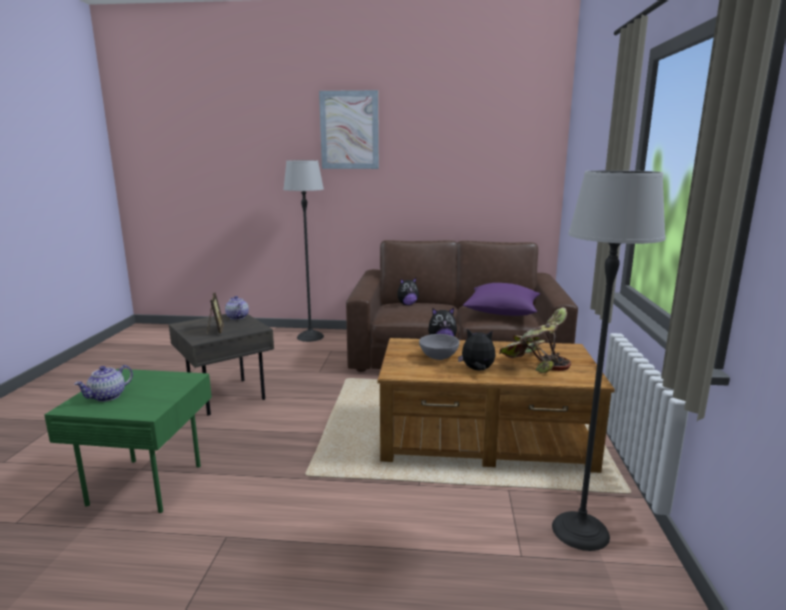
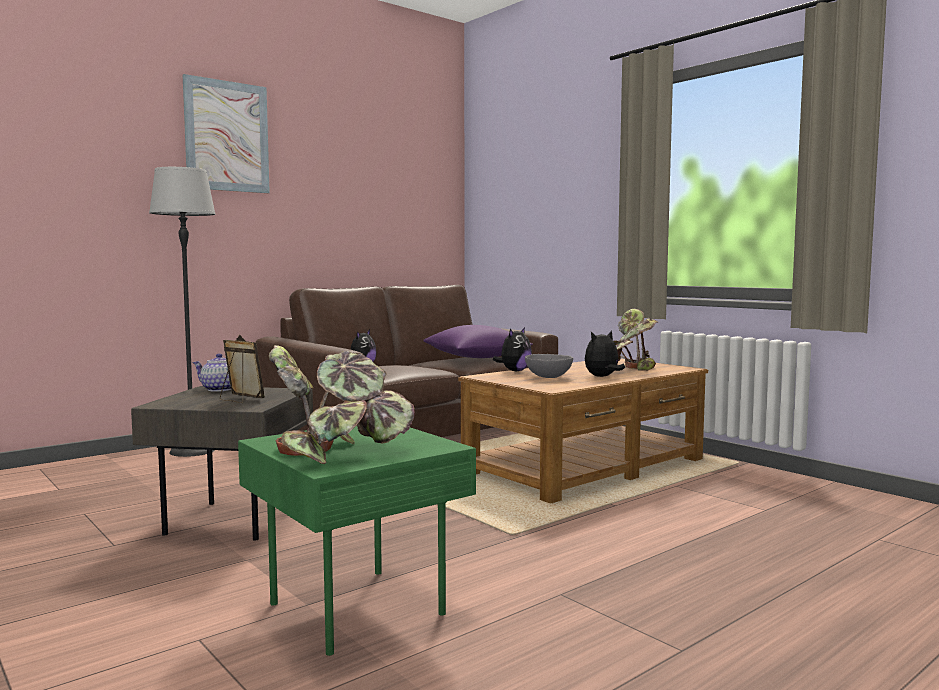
camera: 45 degrees left, 10 degrees down
teapot [74,365,133,402] -> potted plant [269,345,415,464]
floor lamp [552,170,665,551] -> none

